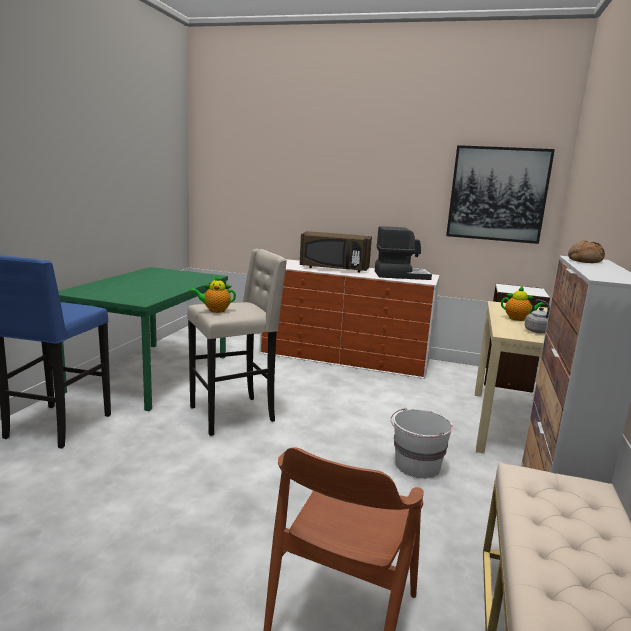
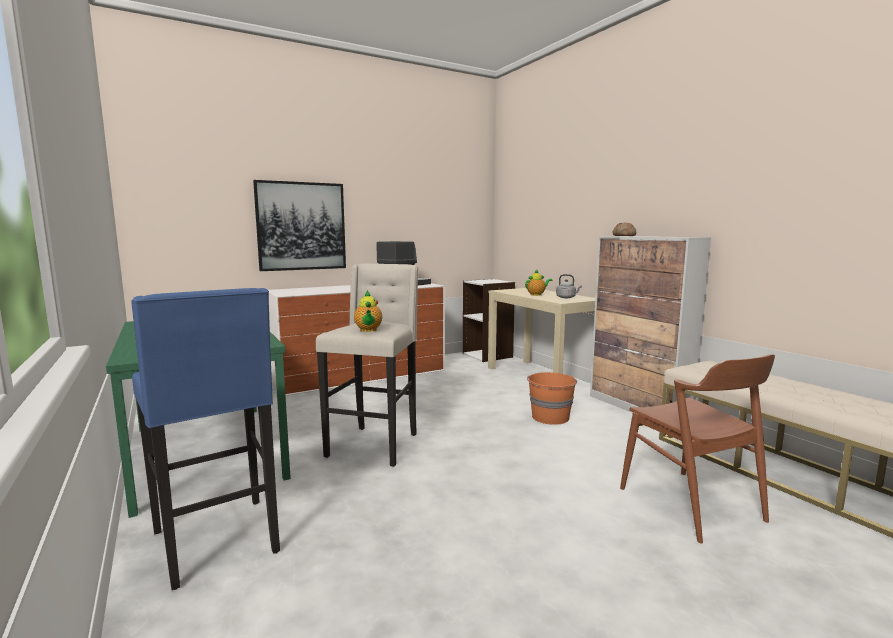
camera: 45 degrees left, 5 degrees down
teapot [190,275,236,313] -> teapot turned 45 degrees counterclockwise [354,290,382,332]
brown microwave [300,231,372,272] -> none
white bucket [391,408,453,479] -> orange bucket [527,372,577,425]
picture [446,145,555,244] -> picture moved to [253,180,346,271]

